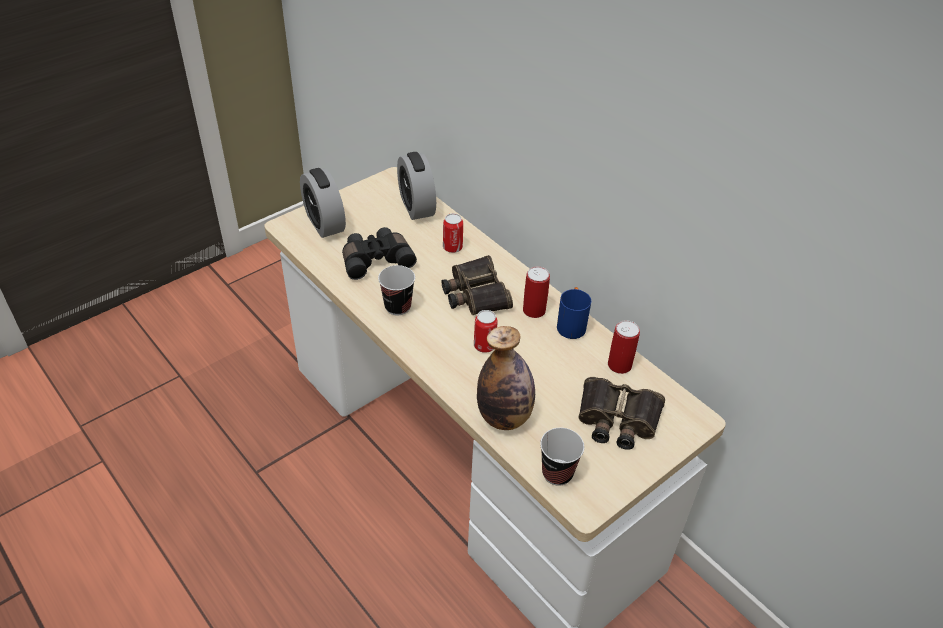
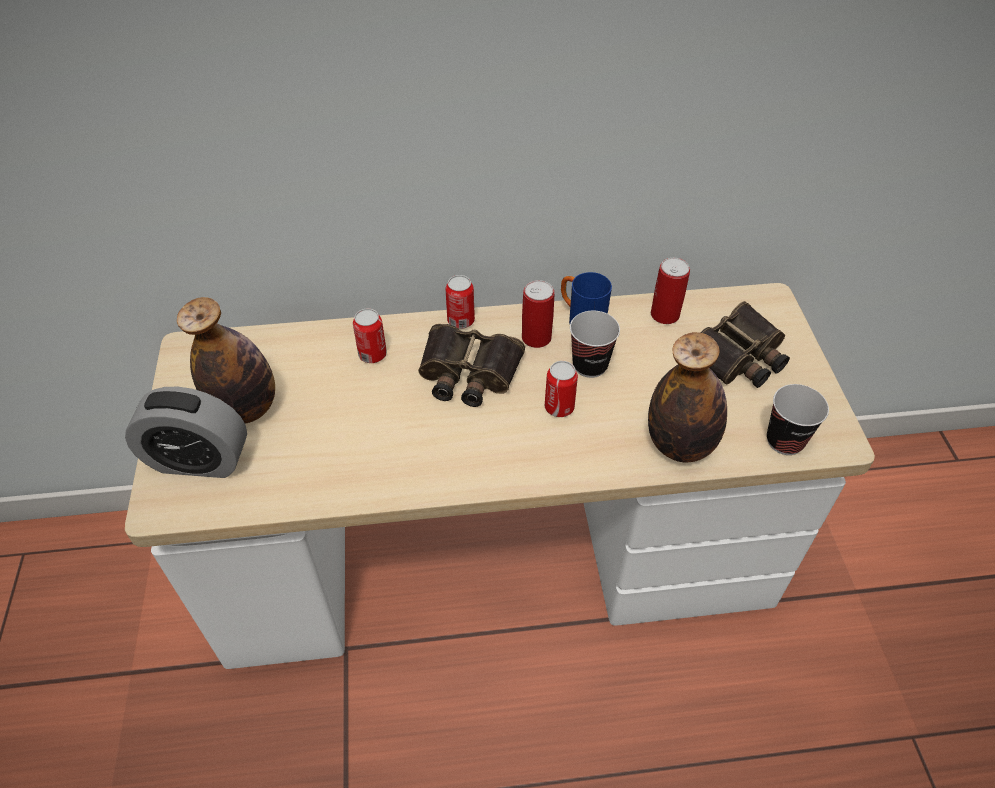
camera: 55 degrees left, 5 degrees up
black binoculars [342,227,417,280] -> none
cup [378,265,415,315] -> cup moved to [570,311,620,378]
alarm clock [397,152,436,220] -> none
none -> bottle [177,297,275,424]
none -> can [446,275,475,329]

